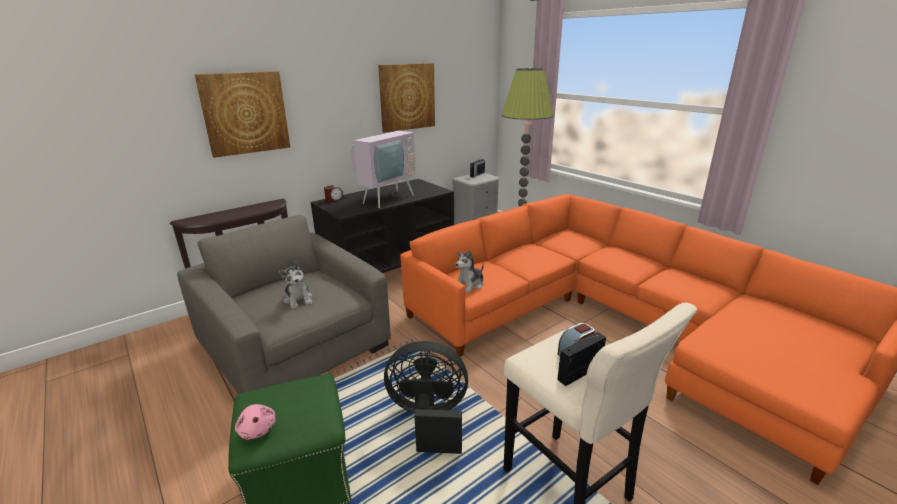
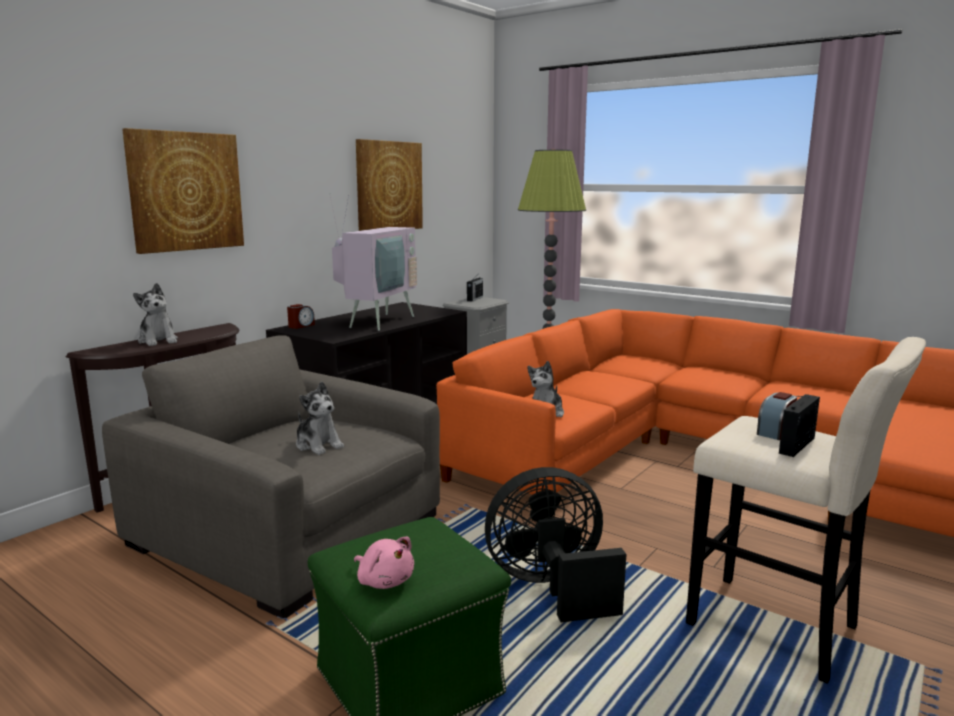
camera: 15 degrees left, 10 degrees down
none -> plush toy [133,283,178,346]

